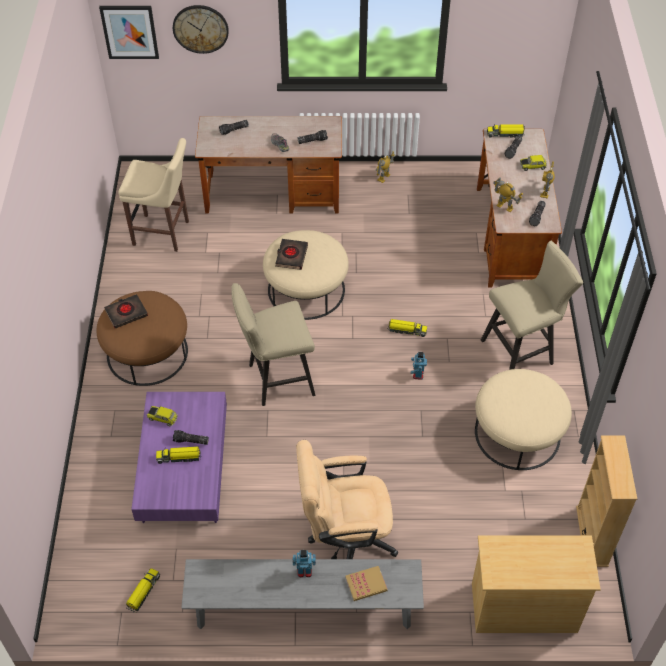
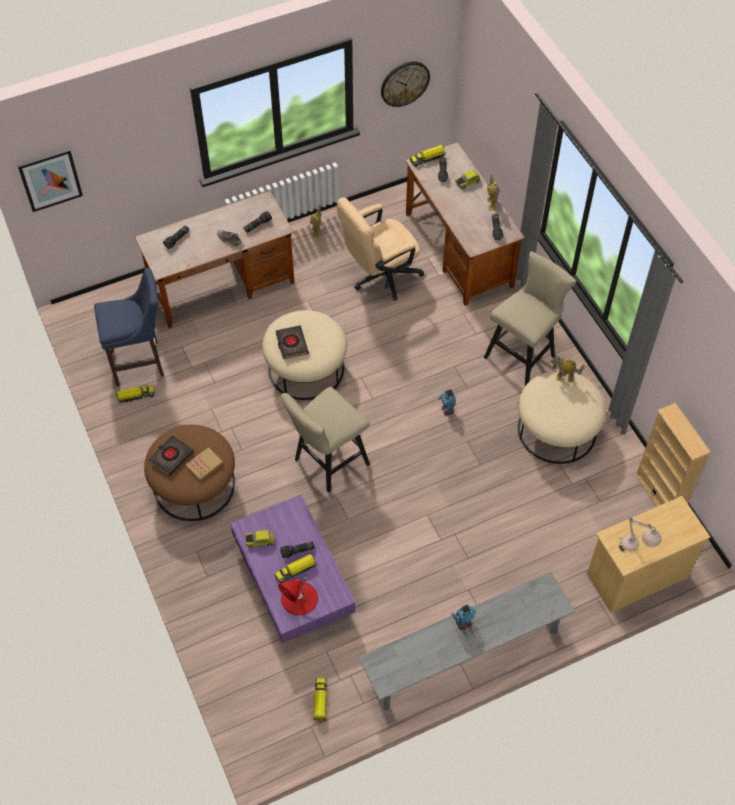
camera: 25 degrees left, 5 degrees up
beige stool [118,138,189,252] -> blue stool [94,268,164,386]
wall clock [173,5,229,54] -> wall clock moved to [381,62,430,107]
beige office chair [296,440,398,559] -> beige office chair moved to [337,197,424,301]
book [345,566,388,601] -> book moved to [185,447,223,481]
toy truck [388,319,427,337] -> toy truck moved to [116,385,155,403]
toy robot [493,176,523,212] -> toy robot moved to [551,356,585,382]
none -> red table lamp [278,577,318,616]
none -> beige table lamp [619,518,661,552]

